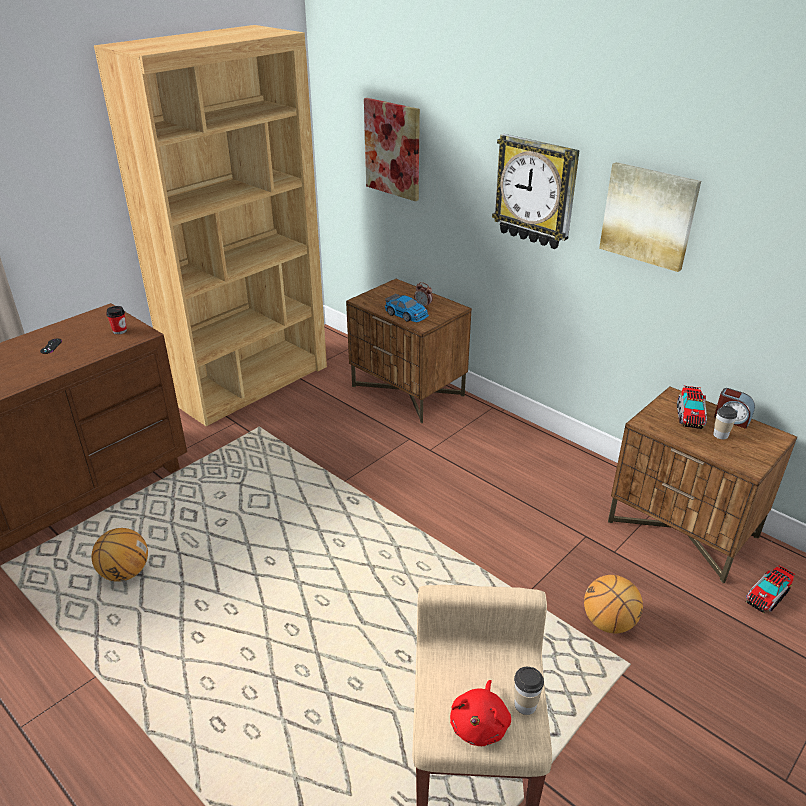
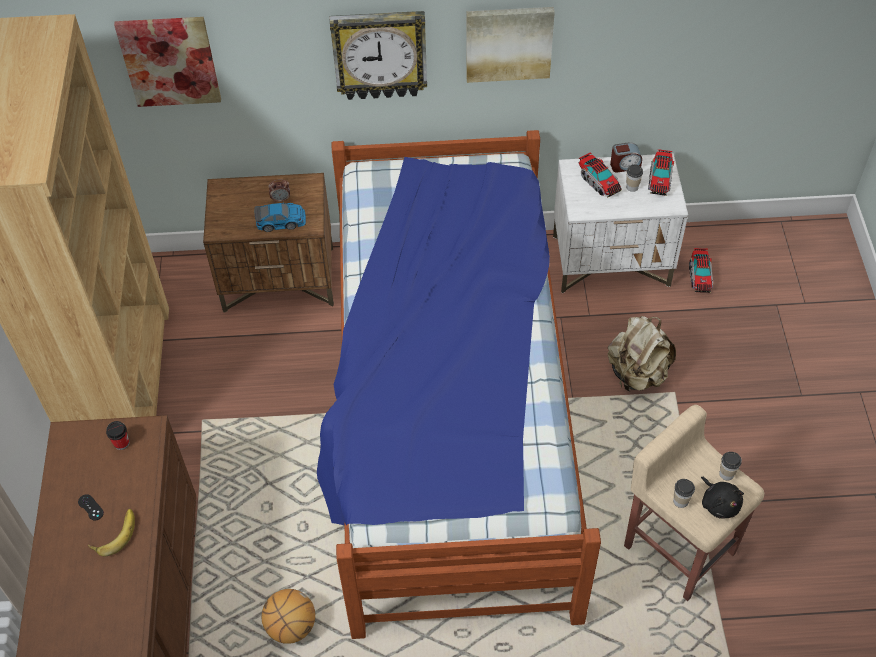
camera: 45 degrees left, 20 degrees up
red plush toy [450,680,511,746] -> black plush toy [701,476,744,519]
basketball [584,575,643,634] -> beige backpack [607,316,676,392]
brown nightstand [608,386,797,583] -> white nightstand [553,153,688,293]
none -> banana [88,509,135,556]
none -> bed [317,130,601,639]
none -> toy truck [648,149,674,196]
none -> cup [673,479,695,508]

